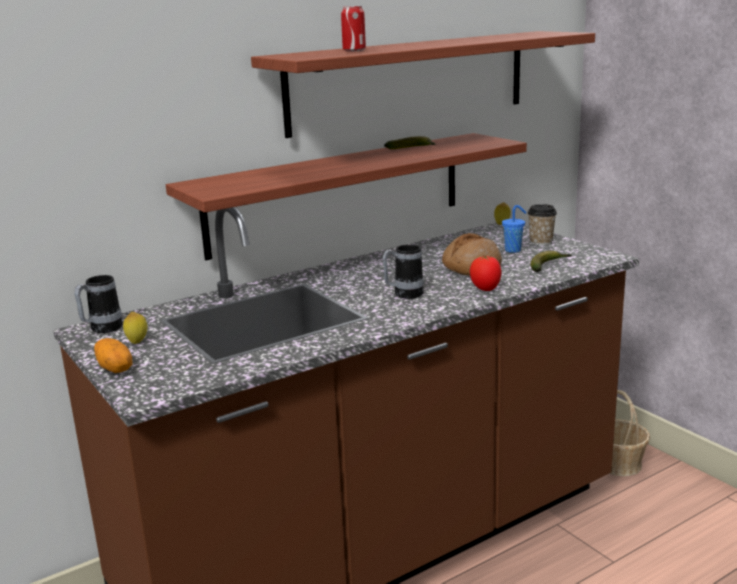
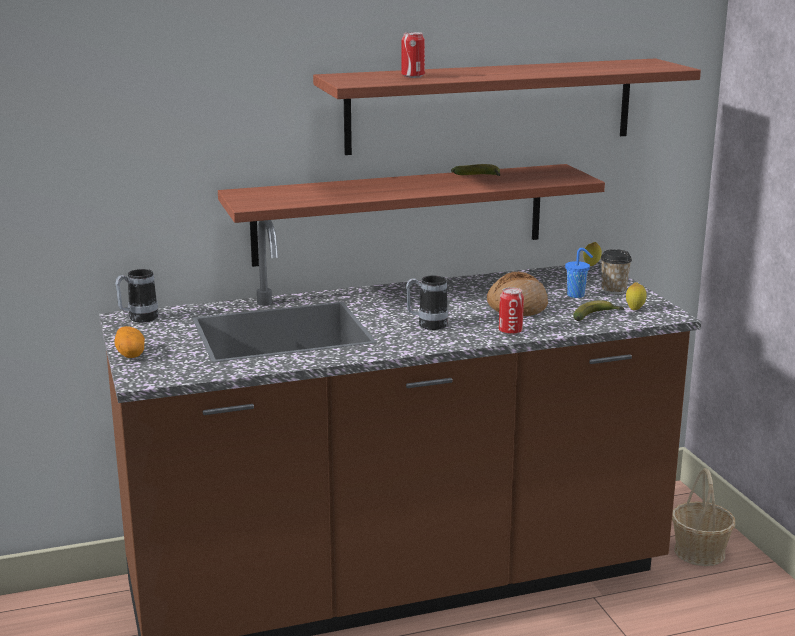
camera: 15 degrees right, 0 degrees up
lemon [123,312,148,344] -> lemon moved to [626,282,647,310]
tomato [470,256,502,291] -> can [499,287,524,335]

